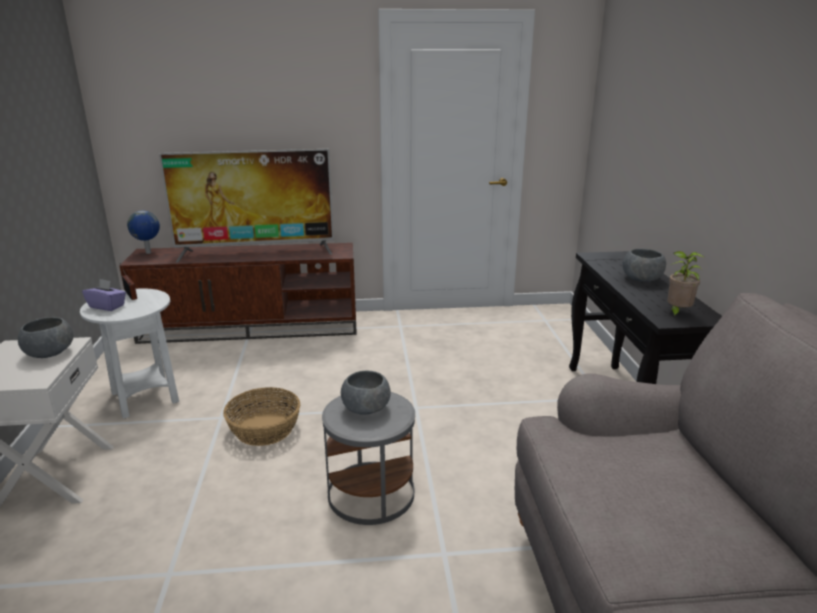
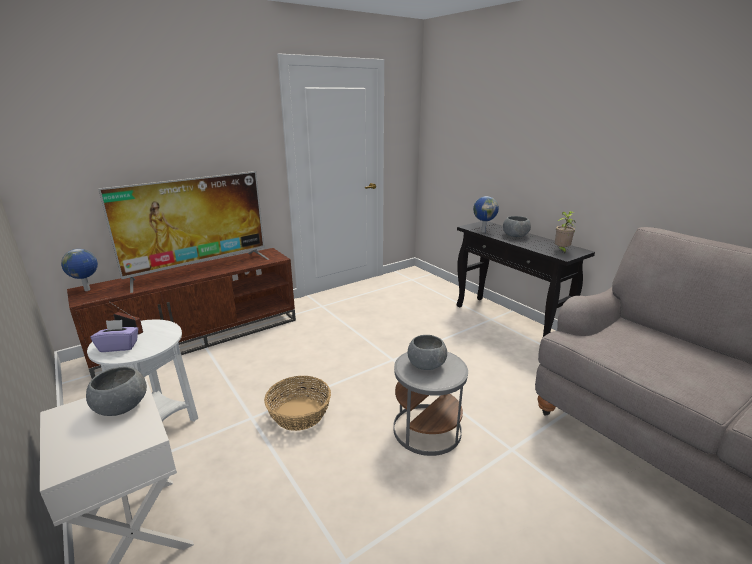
camera: 30 degrees left, 0 degrees up
none -> globe [473,196,499,232]

